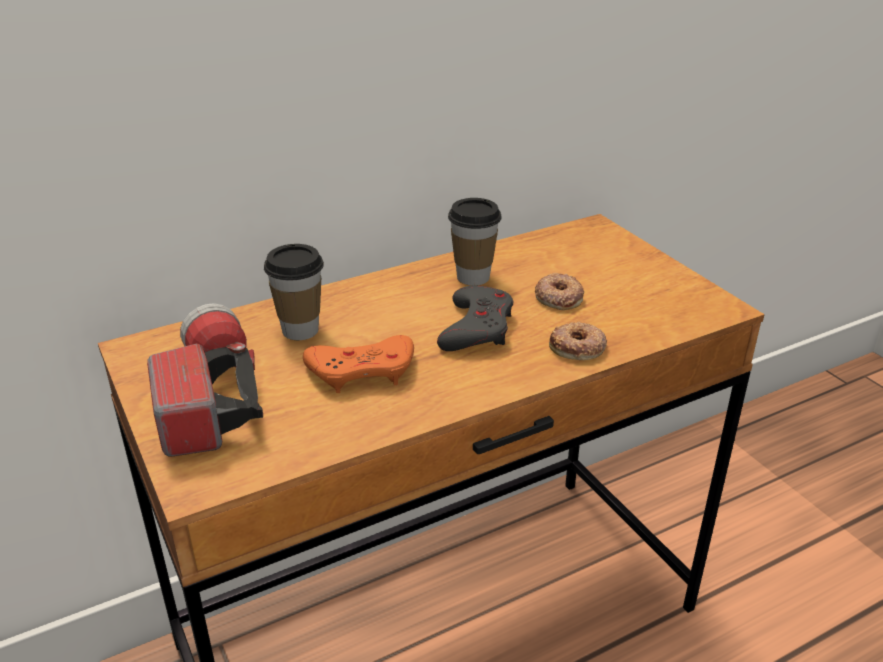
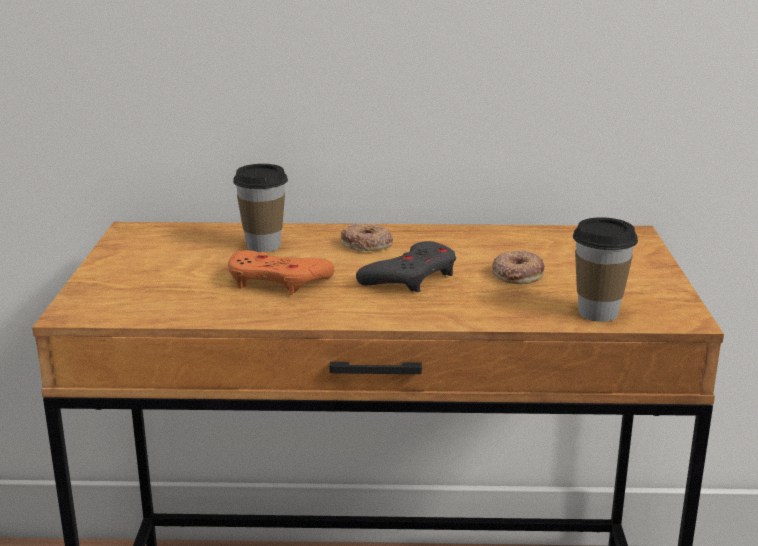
camera: 30 degrees right, 10 degrees down
flashlight [147,303,263,457] -> none
cup [448,198,502,286] -> cup moved to [573,217,638,322]
donut [549,322,607,360] -> donut moved to [340,224,393,251]

